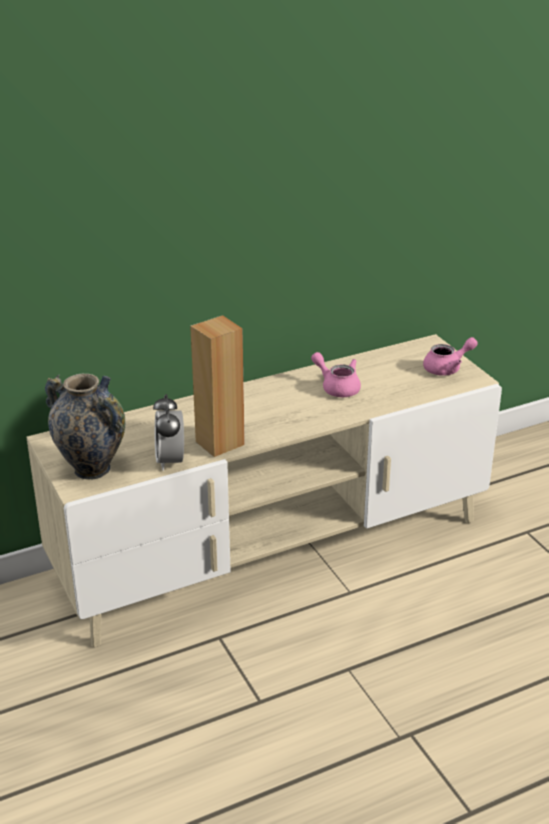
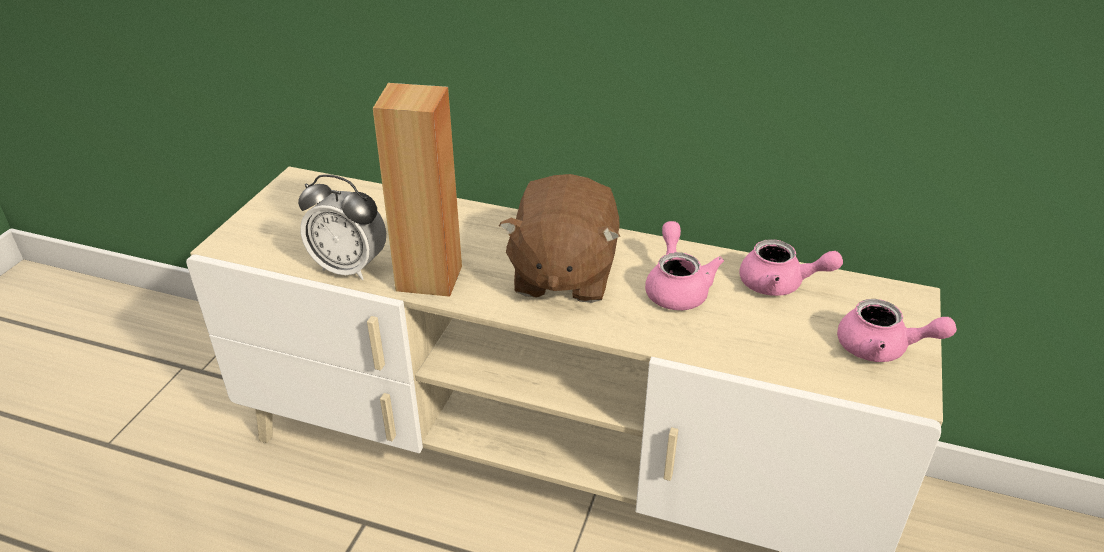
camera: 45 degrees right, 5 degrees up
vase [45,374,125,479] -> none
alarm clock [153,394,184,471] -> alarm clock turned 105 degrees counterclockwise [298,174,386,280]
none -> brown plush toy [499,174,620,303]
none -> pink teapot [739,239,843,296]

